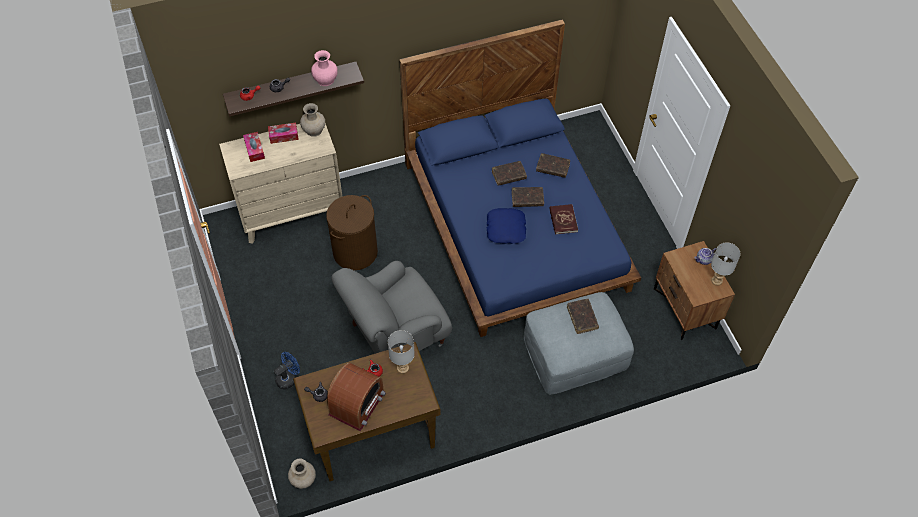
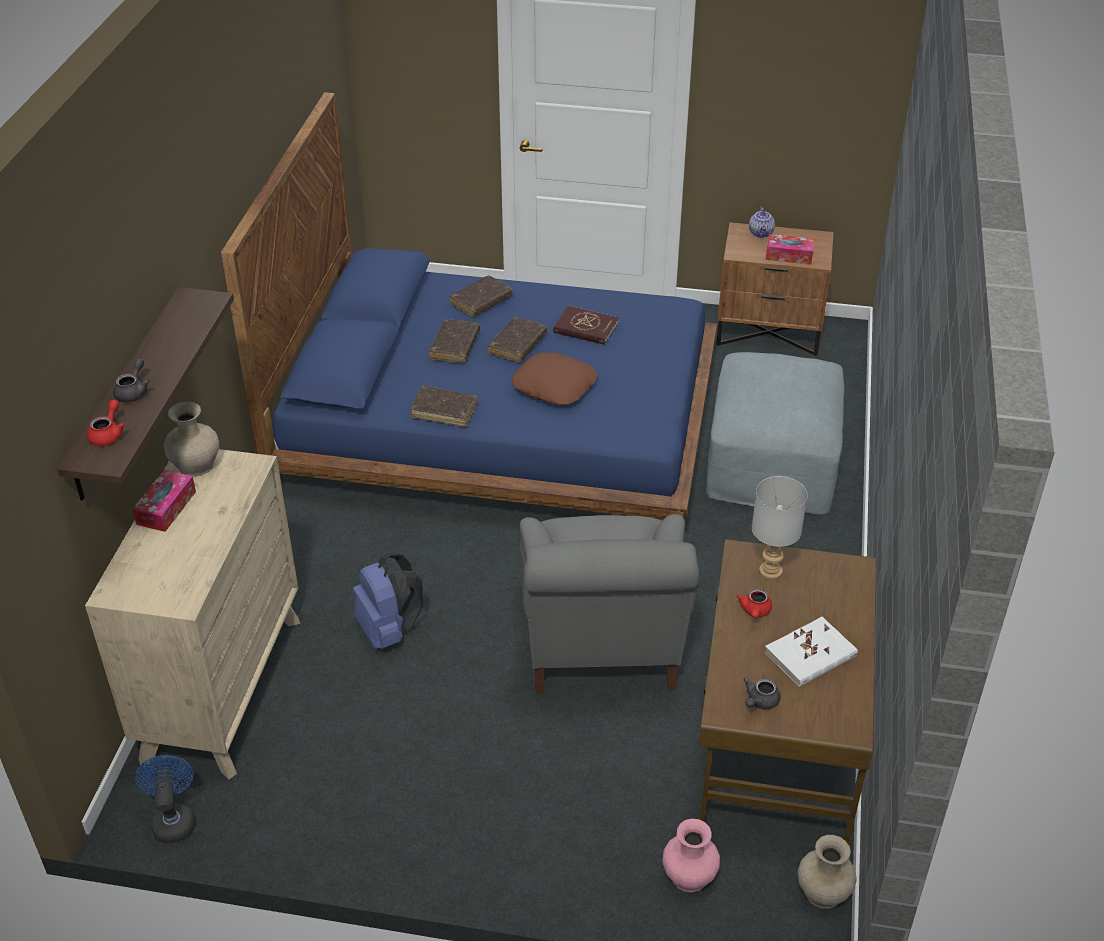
camera: 60 degrees left, 15 degrees down
tissue box [243,132,265,162] -> tissue box moved to [766,234,815,265]
blue fan [274,352,300,389] -> blue fan moved to [135,755,195,843]
pink vase [311,50,338,86] -> pink vase moved to [662,819,720,892]
brown laundry basket [326,195,378,270] -> blue backpack [353,553,423,649]
radio [327,363,386,431] -> white book [765,617,858,687]
blue pillow [486,208,526,244] -> brown pillow [511,352,597,405]
brown book [567,299,599,334] -> brown book moved to [410,386,477,427]
grey table lamp [711,243,741,286] -> none

